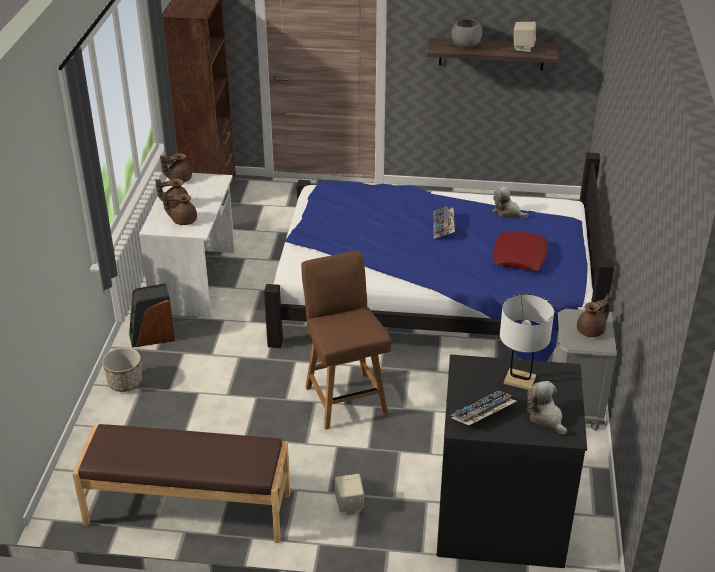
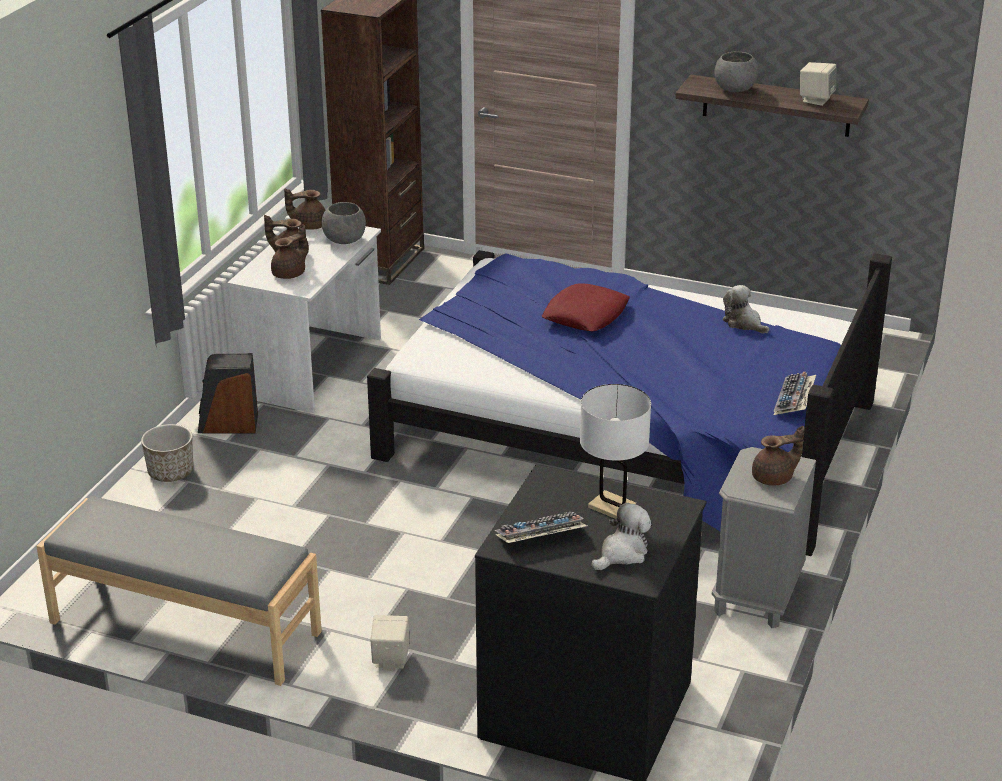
camera: 15 degrees right, 5 degrees down
brown bench [72,424,291,543] -> grey bench [36,496,322,686]
brown teapot [162,192,197,225] -> brown teapot turned 120 degrees clockwise [271,224,307,279]
brown chair [301,251,391,430] -> none
keyboard [433,206,455,238] -> keyboard moved to [774,372,816,415]
red pillow [493,231,547,271] -> red pillow moved to [542,283,629,331]
plush toy [526,381,567,435] -> plush toy turned 60 degrees clockwise [591,503,651,570]
none -> grey bowl [322,202,366,244]

